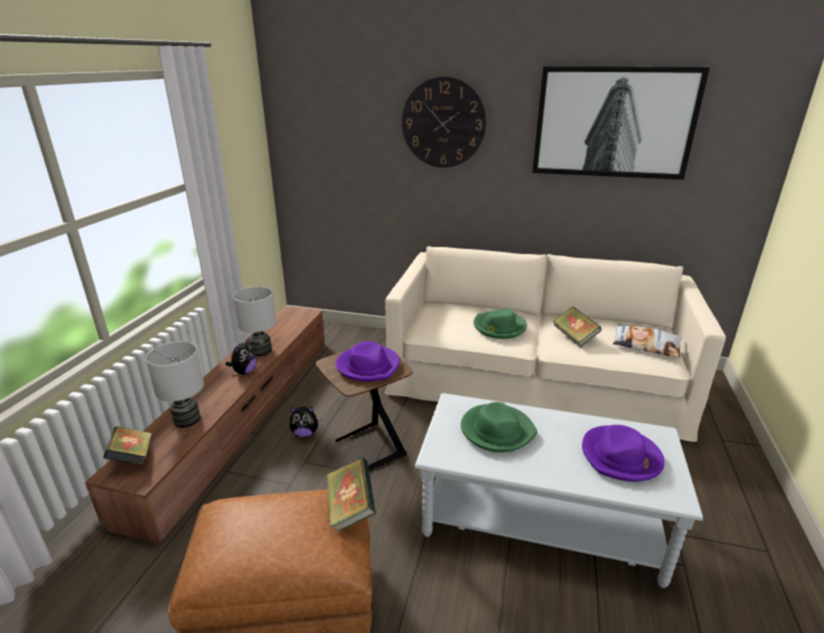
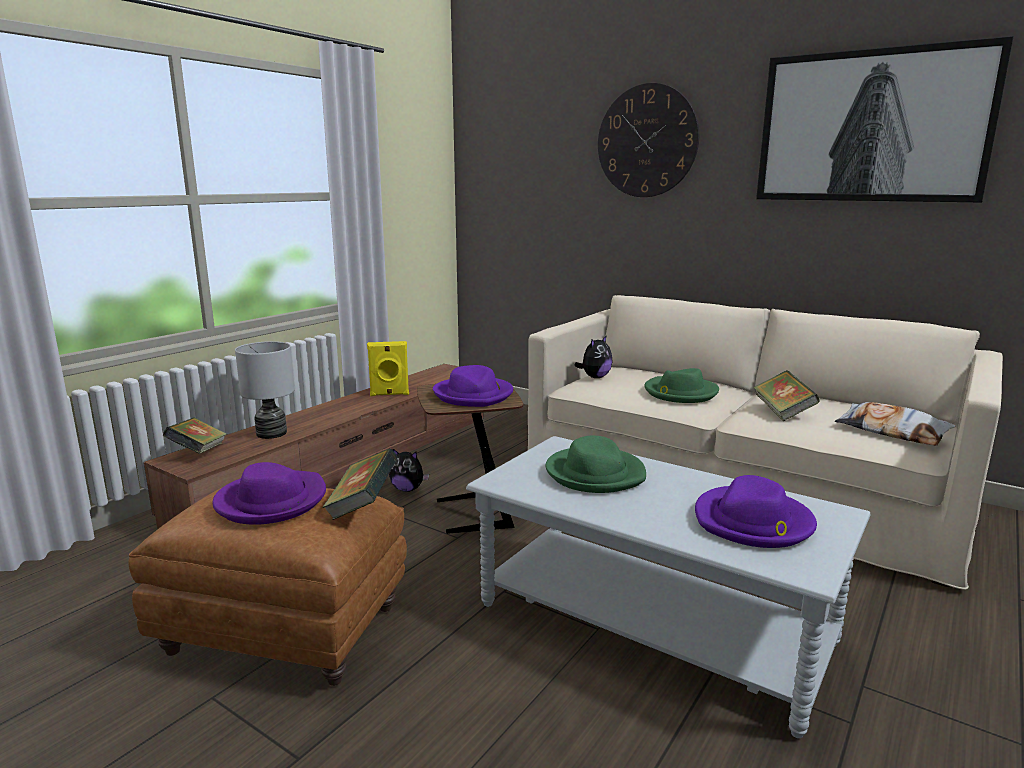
camera: 20 degrees right, 10 degrees down
plush toy [226,338,257,374] -> plush toy moved to [575,335,613,378]
grey table lamp [233,287,276,356] -> yellow speaker [367,341,409,396]
none -> purple hat [212,462,326,525]

